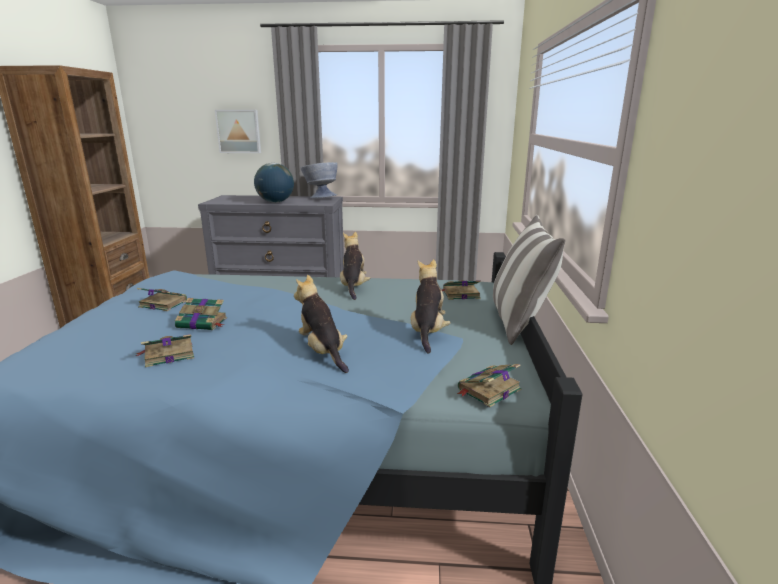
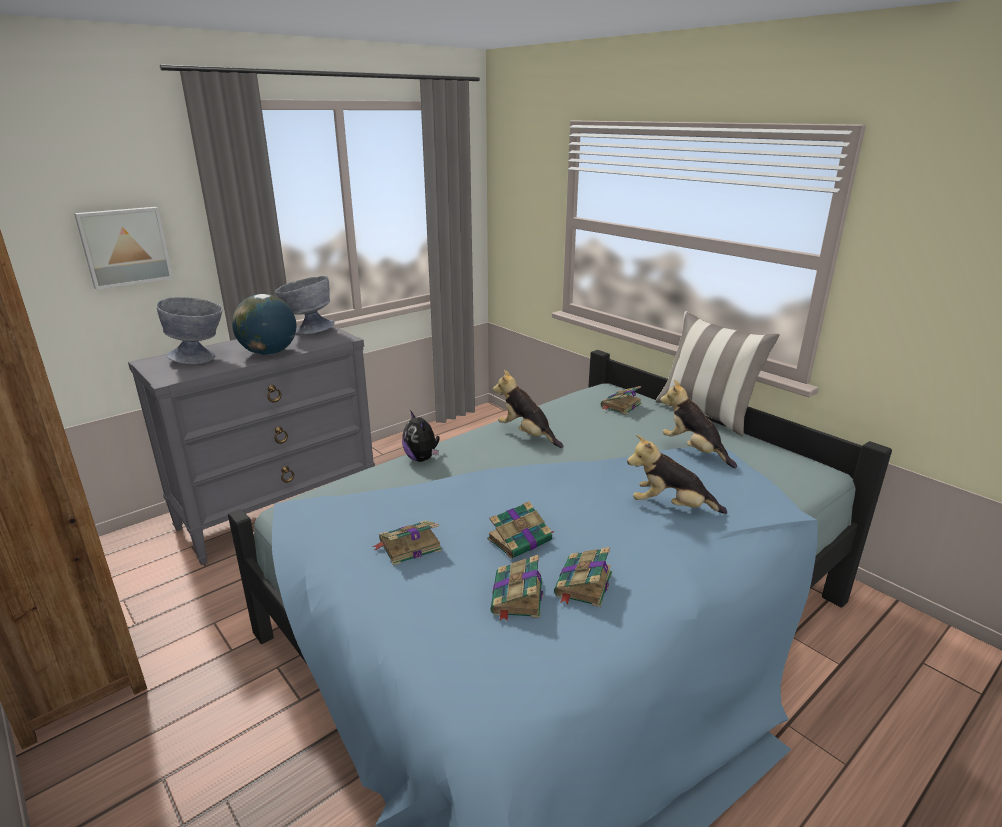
camera: 45 degrees left, 5 degrees up
book [457,364,521,407] -> book moved to [491,555,543,621]
none -> grey bowl [156,297,223,364]
none -> plush toy [402,410,440,462]

